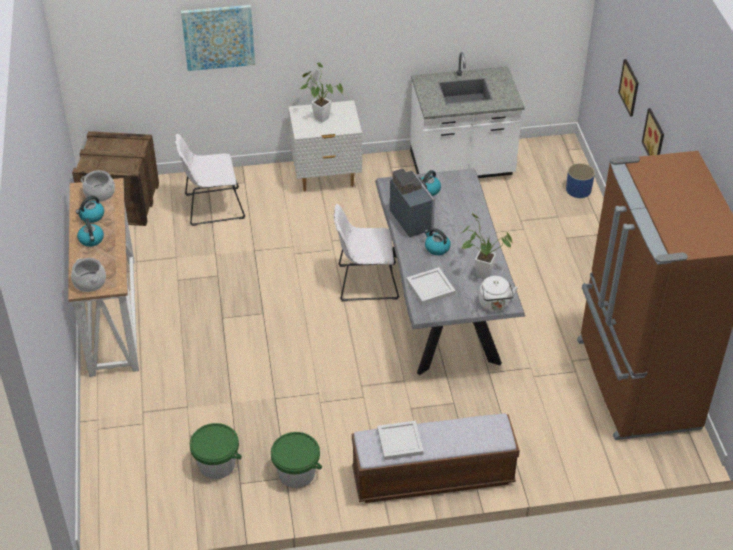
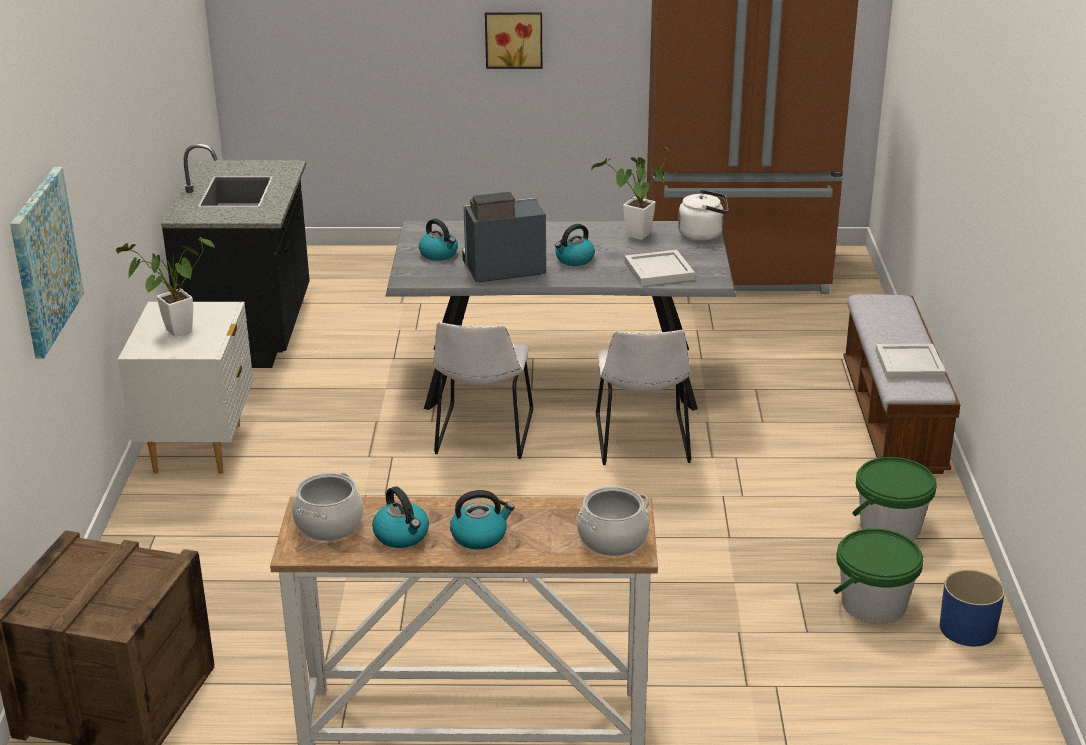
camera: 80 degrees left, 15 degrees down
white chair [175,133,245,226] -> white chair moved to [596,330,691,465]
white counter [410,52,525,178] -> black counter [161,144,310,368]
blue planter [566,163,595,198] -> blue planter moved to [940,570,1005,646]
picture [618,59,639,117] -> none

